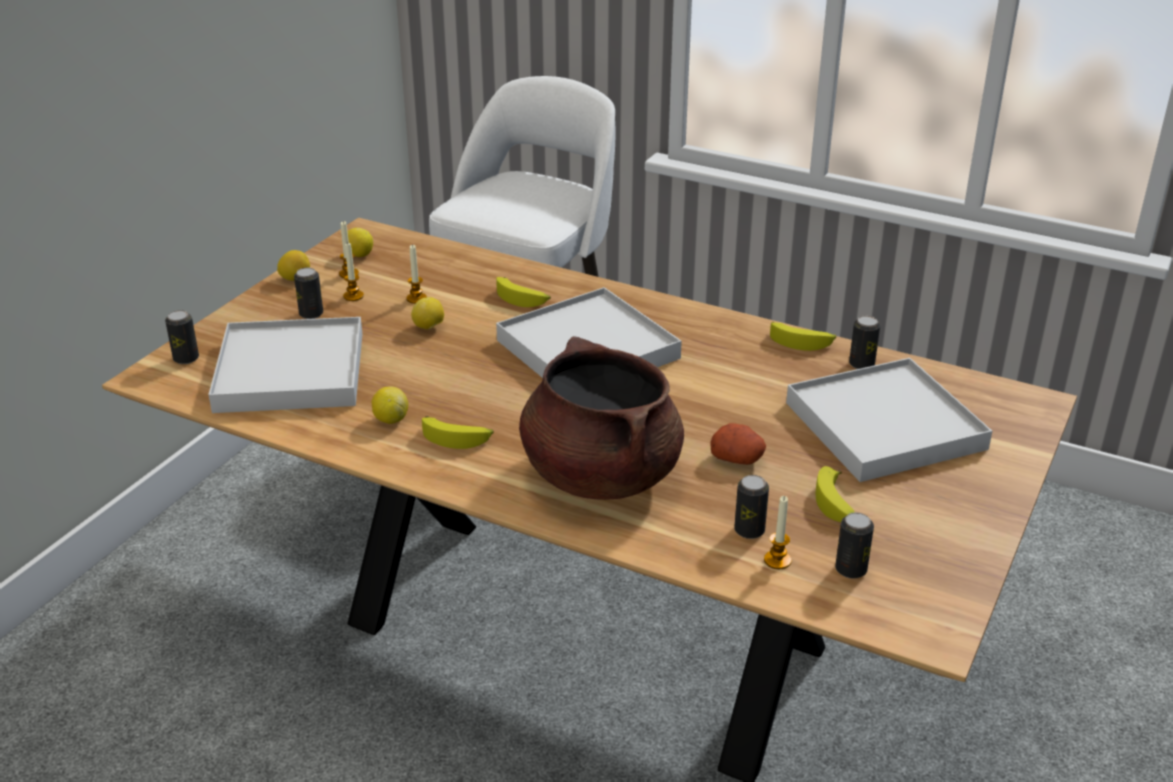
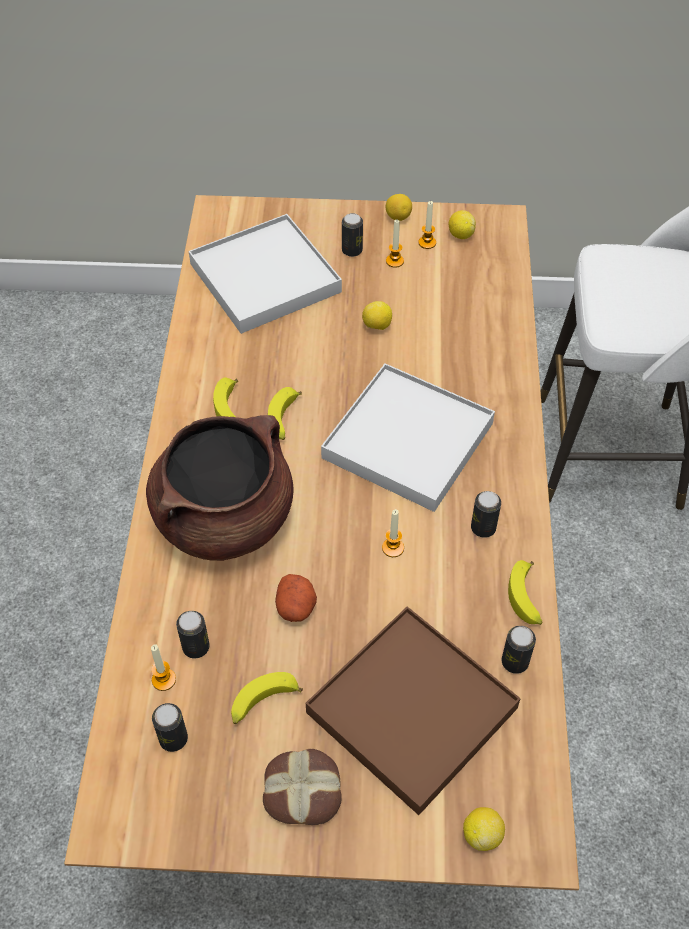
camera: 65 degrees right, 20 degrees up
can [165,310,199,364] -> can moved to [471,491,501,538]
lemon [372,386,408,424] -> lemon moved to [463,807,505,851]
candle [406,244,427,304] -> candle moved to [382,509,404,557]
banana [496,277,551,307] -> banana moved to [268,387,302,440]
white tray [786,358,992,482] -> brown tray [306,607,521,815]
none -> bread [263,749,342,825]

